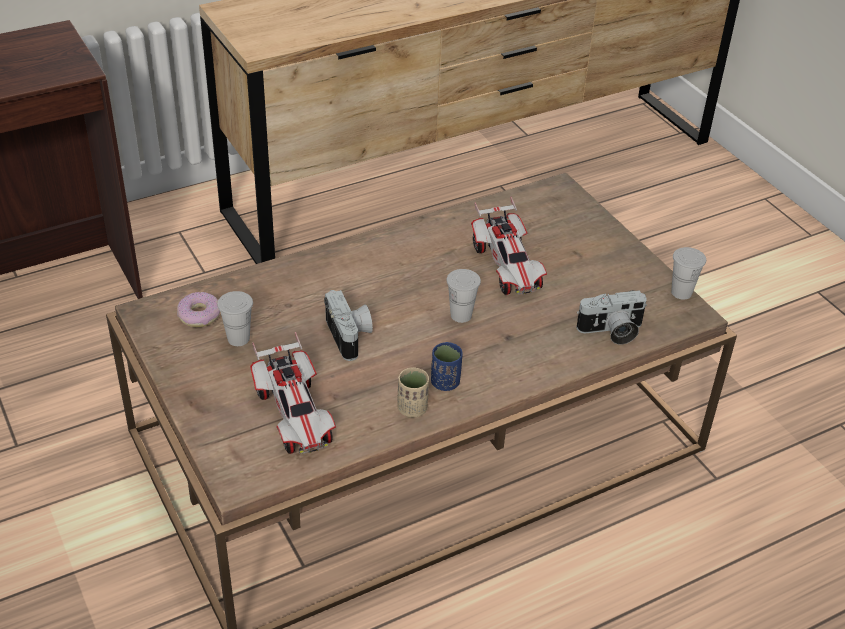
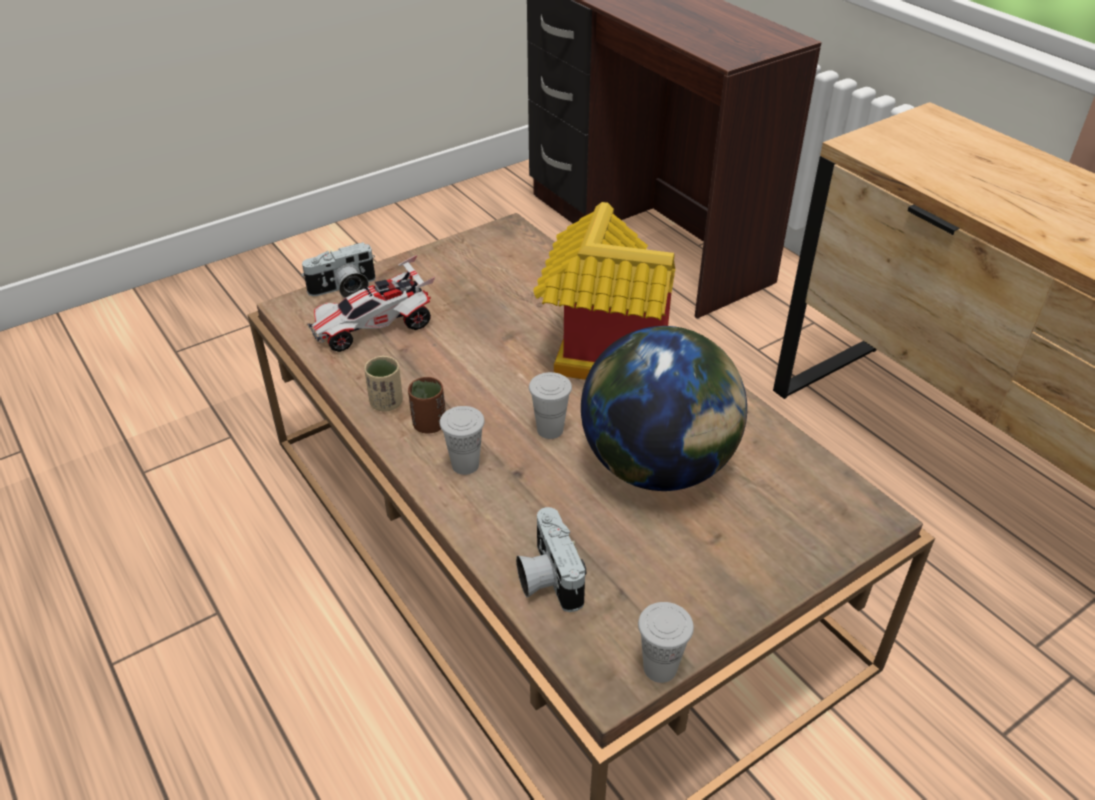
camera: 85 degrees right, 0 degrees up
donut [177,292,220,327] -> none
white cup [217,291,253,346] -> white cup moved to [440,406,485,475]
camera [324,290,373,361] -> camera moved to [301,242,375,298]
blue cup [431,342,463,391] -> brown cup [408,377,446,434]
toy car [471,197,547,295] -> globe [581,326,747,491]
none -> toy house [534,202,675,380]

